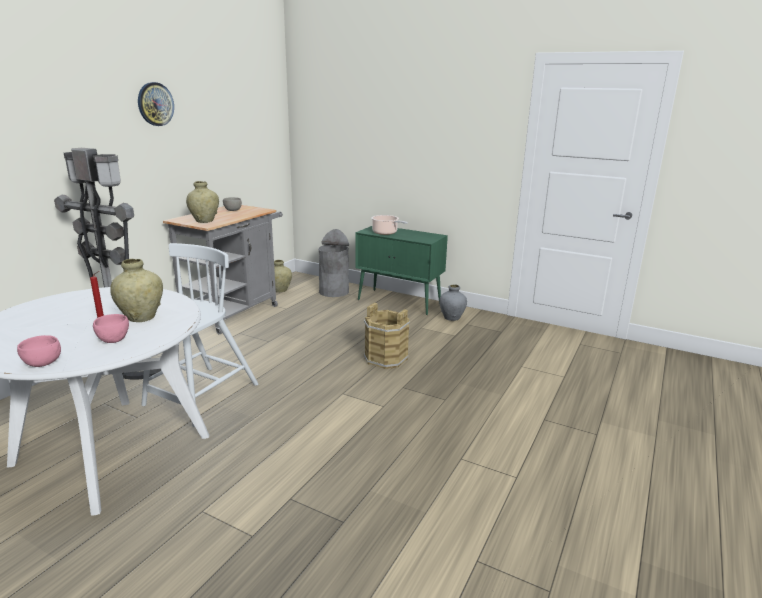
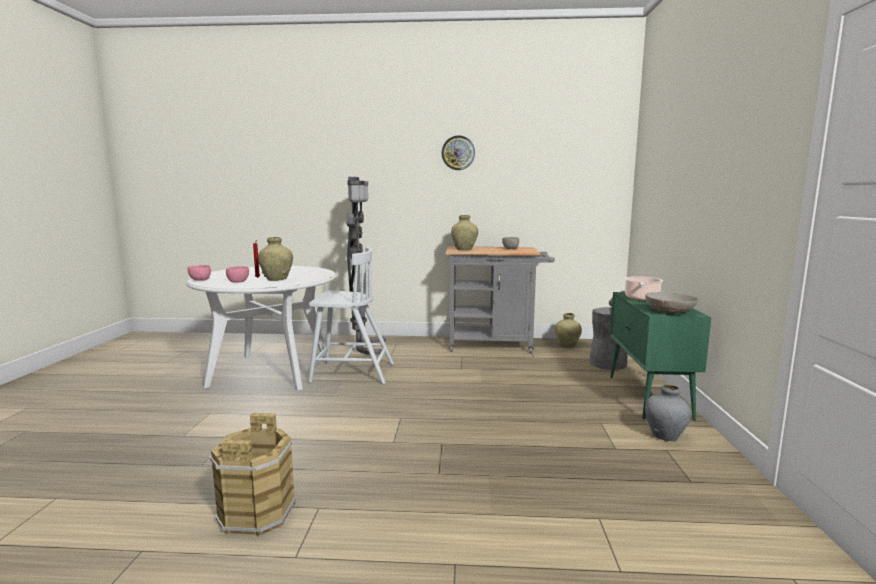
camera: 65 degrees right, 10 degrees down
brown bucket [364,302,410,369] -> brown bucket moved to [209,413,297,536]
none -> grey bowl [645,292,699,314]

